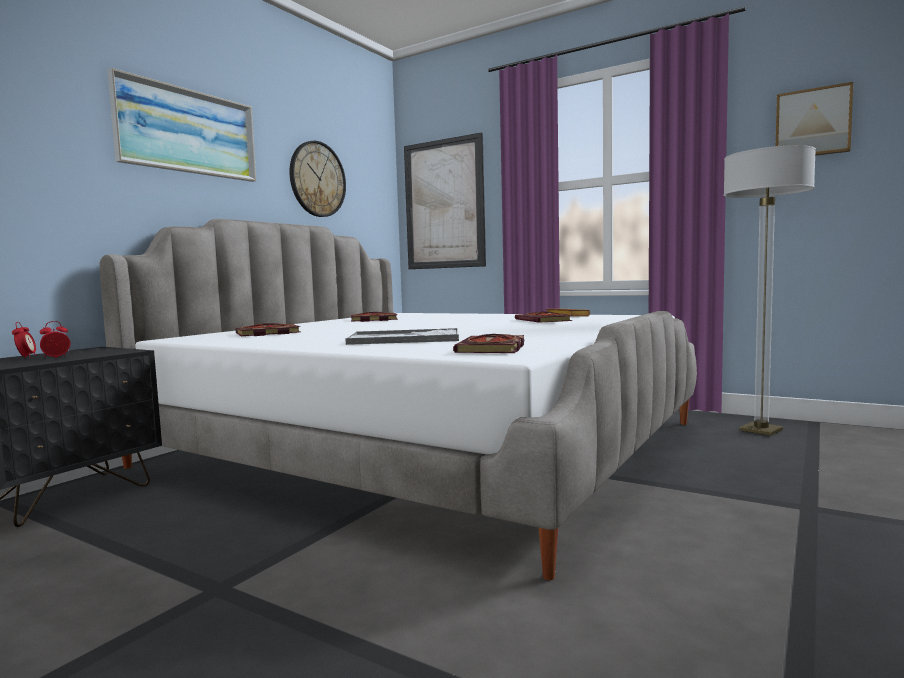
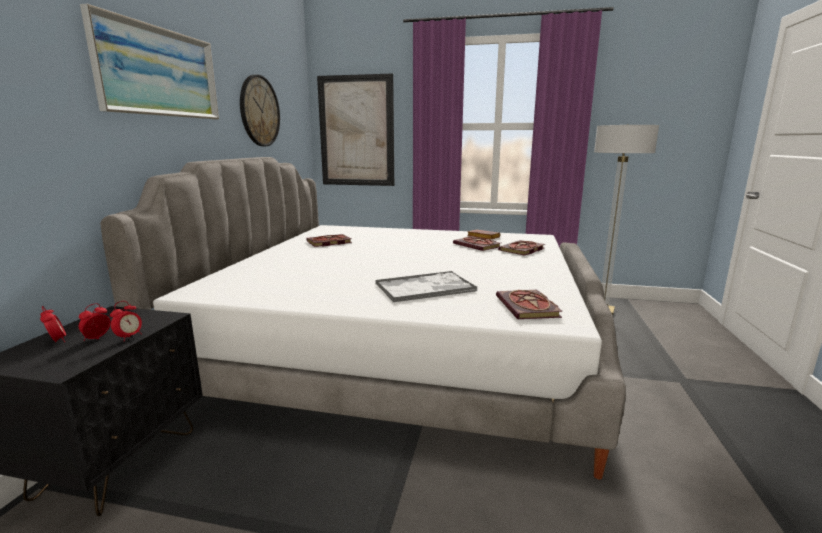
camera: 20 degrees left, 10 degrees up
book [235,323,301,336] -> book moved to [498,240,545,256]
picture [775,82,853,156] -> none
none -> alarm clock [110,301,142,341]

